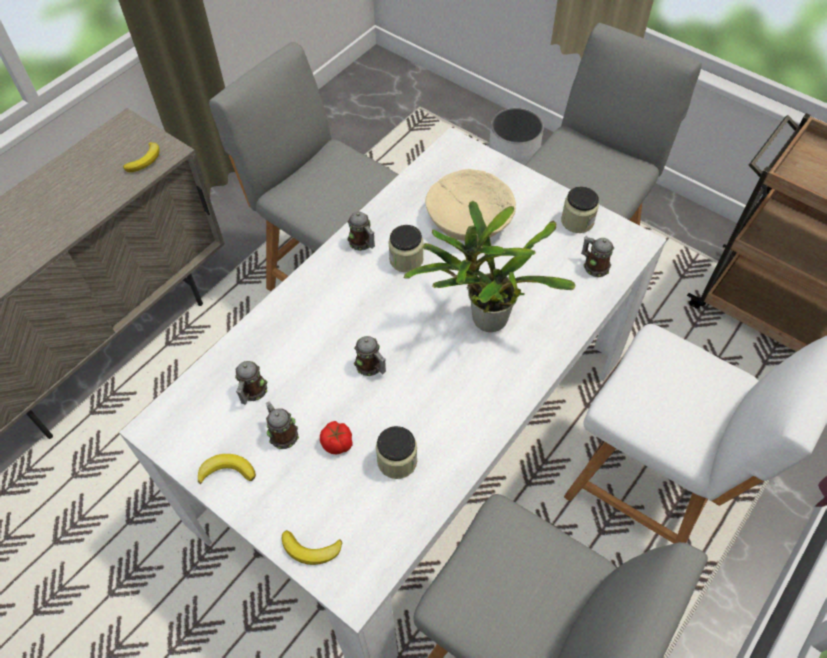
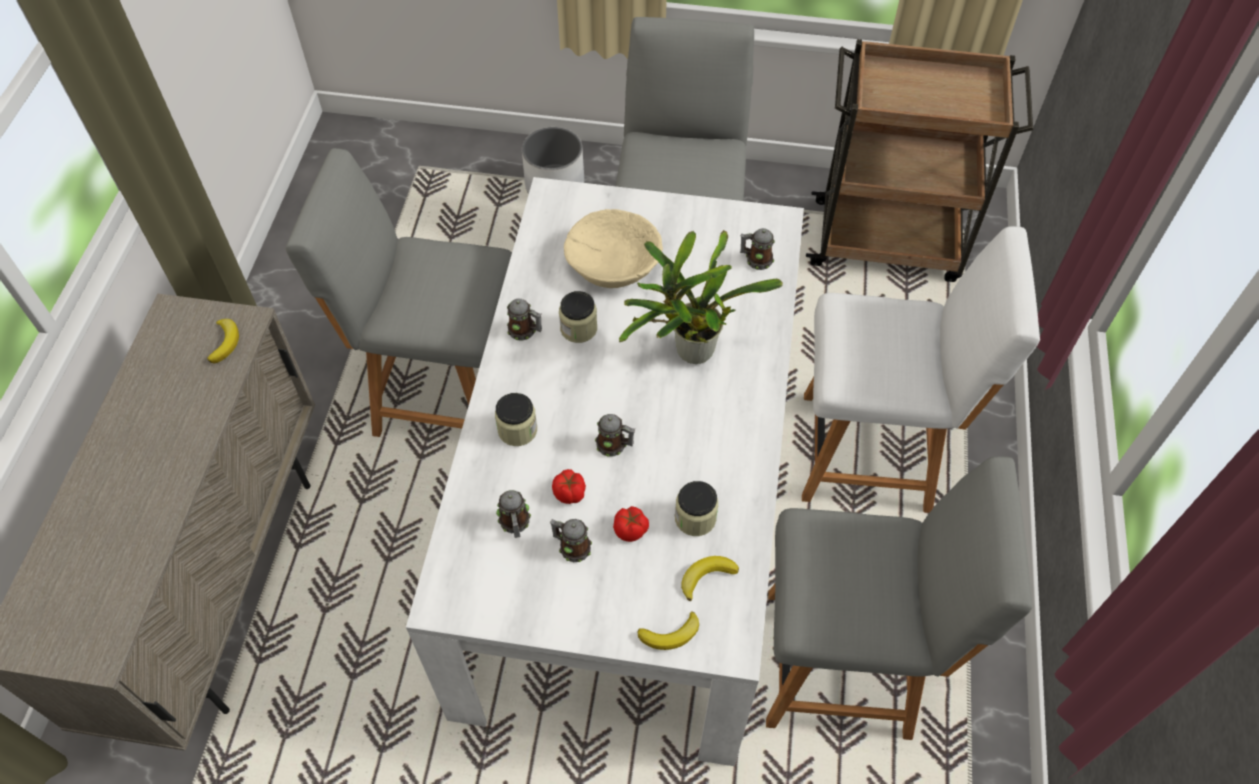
camera: 30 degrees left, 0 degrees up
banana [198,454,256,484] -> banana moved to [681,556,739,601]
jar [561,186,599,233] -> jar moved to [495,393,537,446]
none -> tomato [552,469,586,504]

